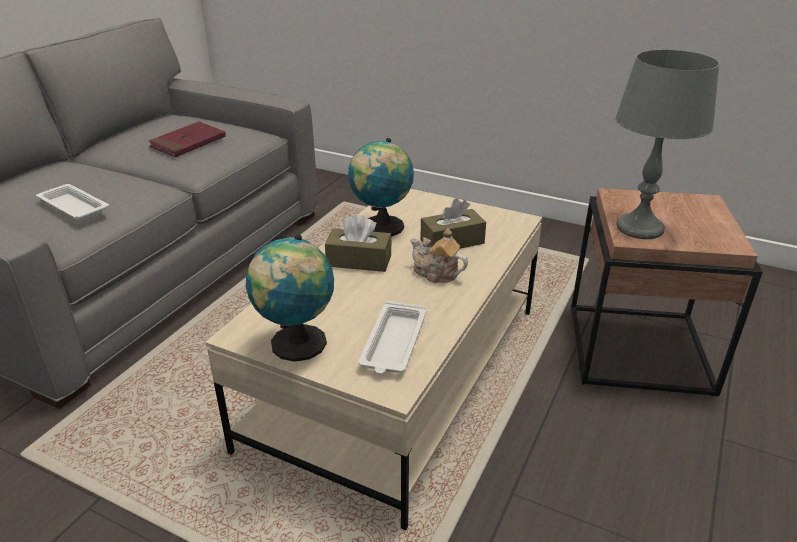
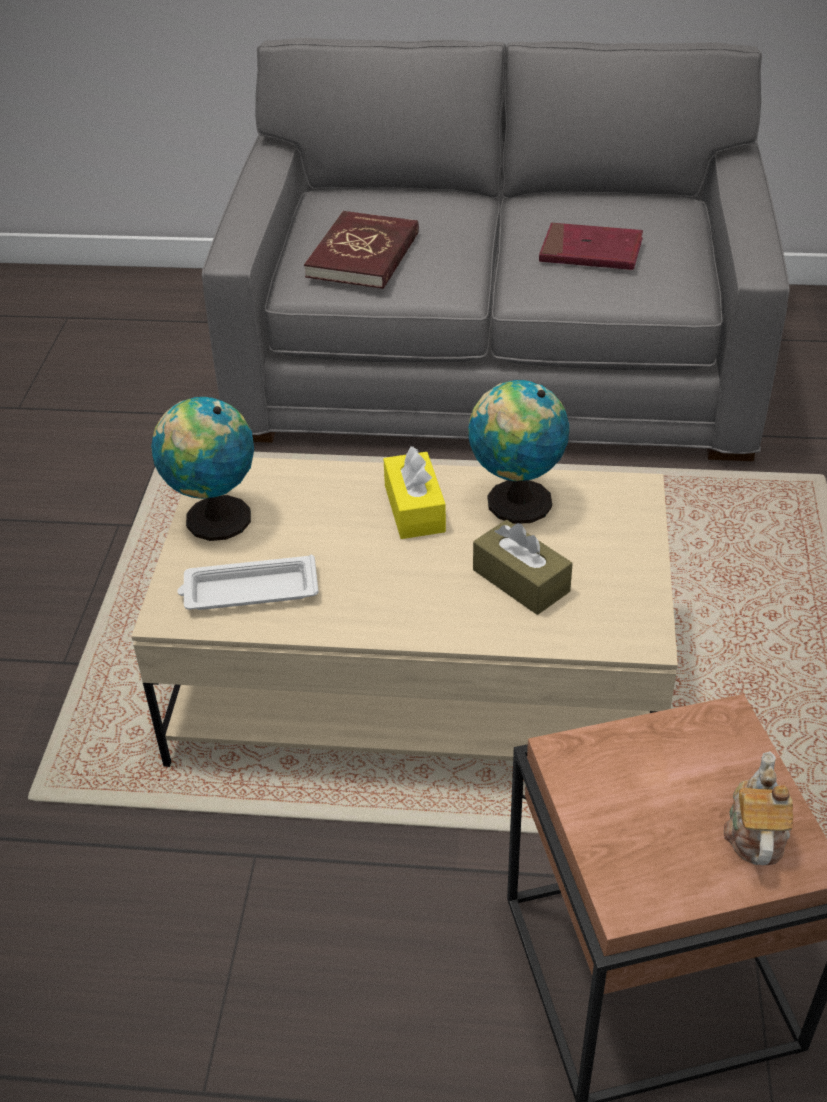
camera: 70 degrees right, 10 degrees up
white tray [36,184,110,221] -> red book [304,211,419,289]
brown tissue box [325,214,392,272] -> yellow tissue box [384,446,446,539]
teapot [410,229,468,283] -> teapot moved to [724,751,793,865]
grey table lamp [615,49,720,239] -> none

